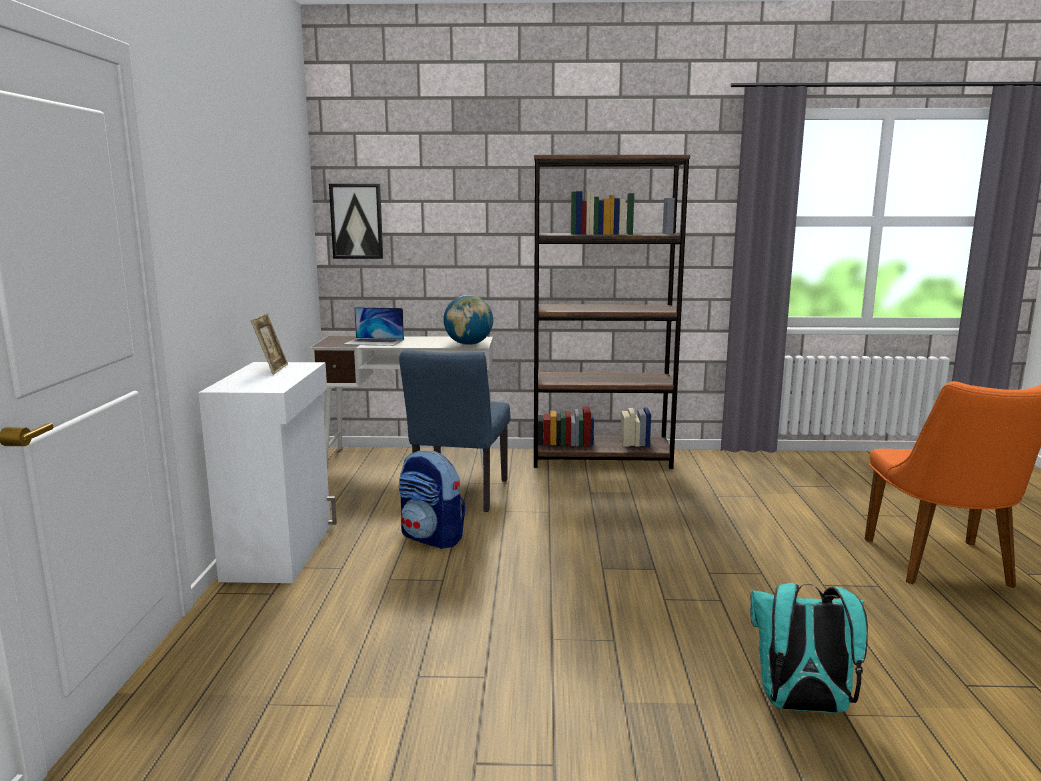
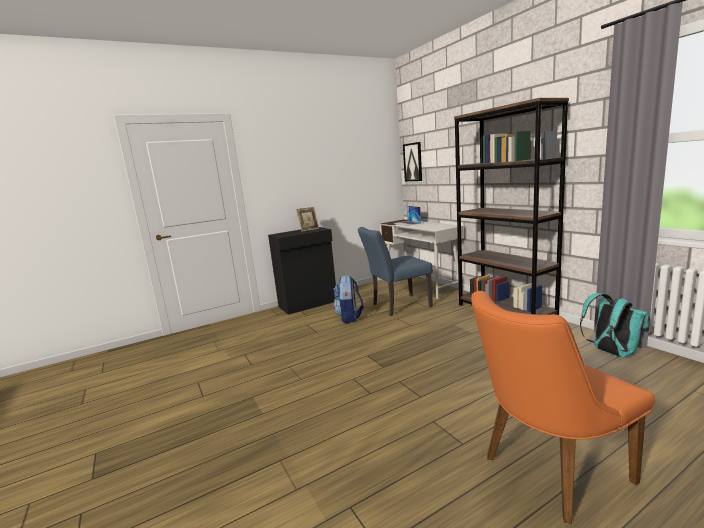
camera: 60 degrees right, 0 degrees up
white cabinet [198,362,337,583] -> black cabinet [268,227,336,315]
globe [444,295,493,345] -> none
turquoise backpack [750,583,868,713] -> turquoise backpack moved to [580,293,649,357]

